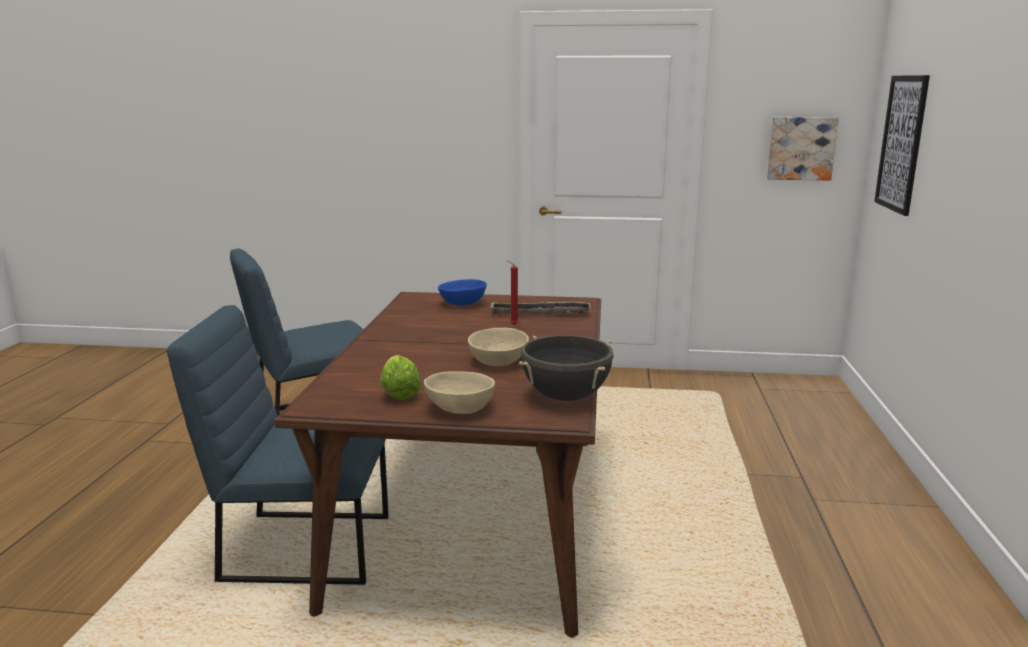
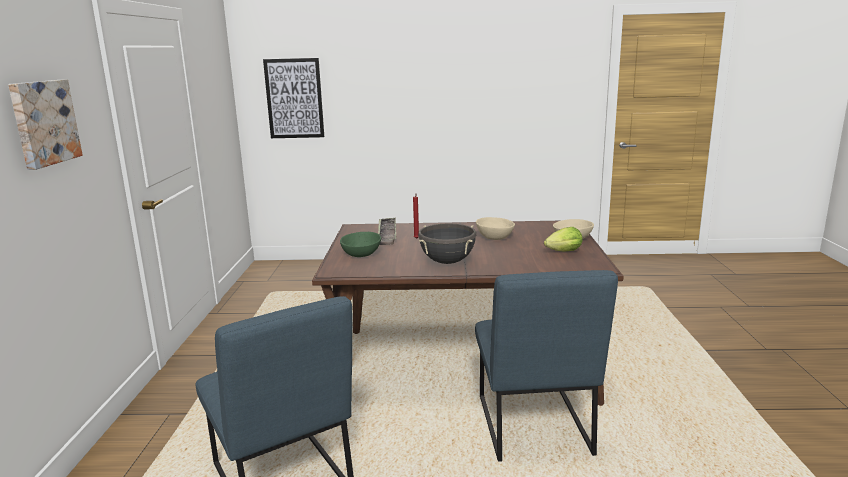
camera: 95 degrees left, 0 degrees up
blue bowl [438,279,487,306] -> green bowl [340,232,381,257]
black cooking pot [519,335,614,401] -> black cooking pot moved to [418,223,476,264]
picture [767,117,839,181] -> picture moved to [8,79,83,170]

